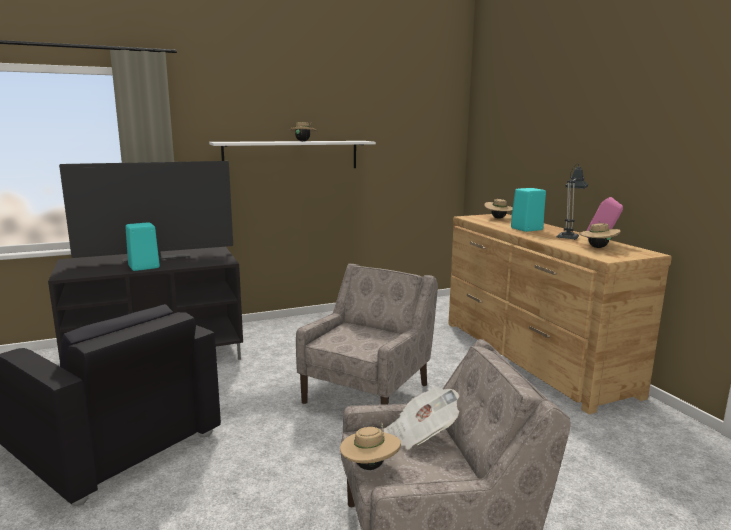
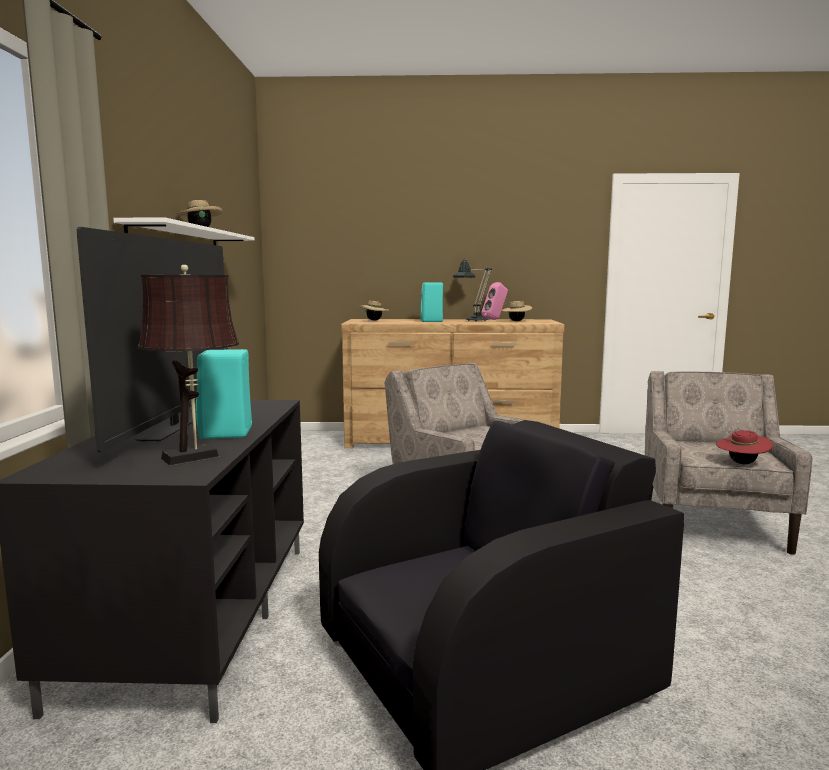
camera: 65 degrees left, 5 degrees down
beige hat [340,424,401,470] -> red hat [716,428,773,464]
newspaper [384,387,460,450] -> none
none -> brown table lamp [138,265,239,465]

